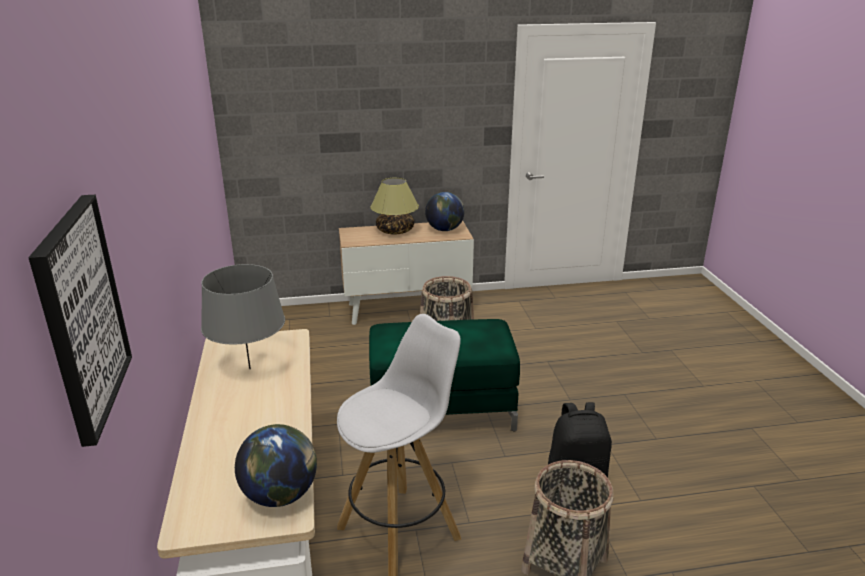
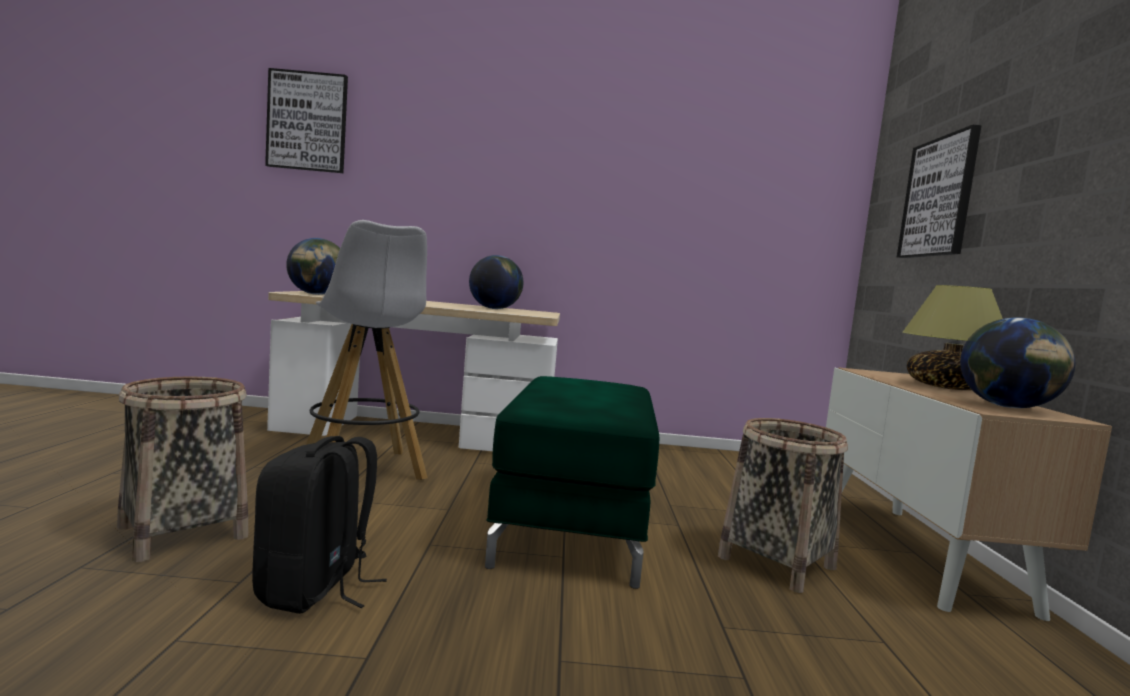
camera: 100 degrees right, 20 degrees down
grey table lamp [201,264,285,369] -> globe [469,255,523,309]
none -> picture [897,124,982,258]

